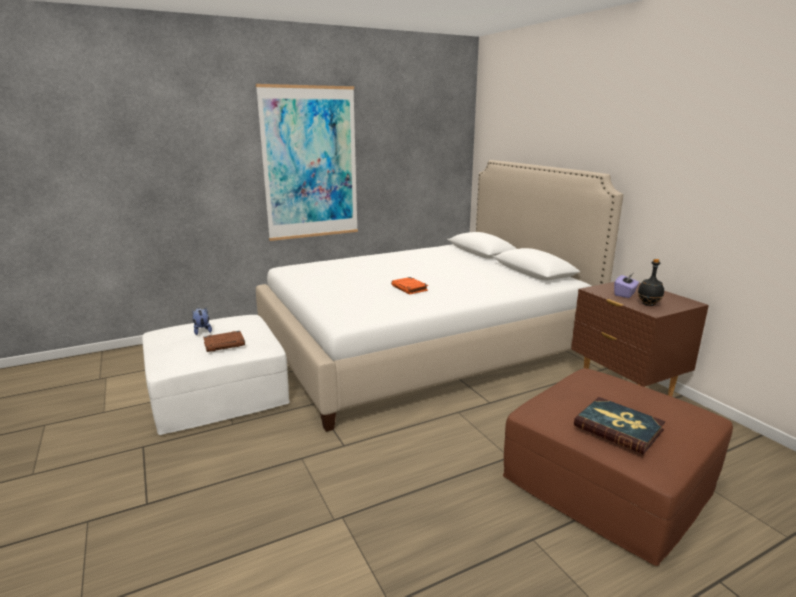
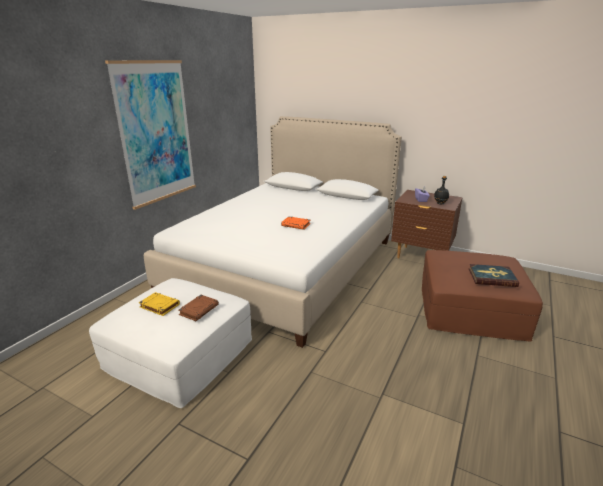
camera: 35 degrees left, 5 degrees up
plush toy [192,308,212,335] -> yellow book [139,292,180,316]

